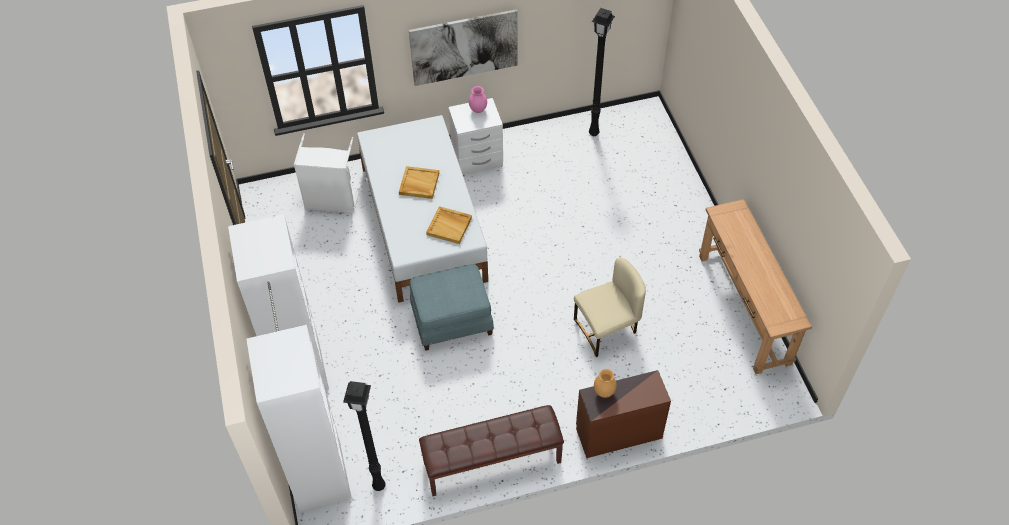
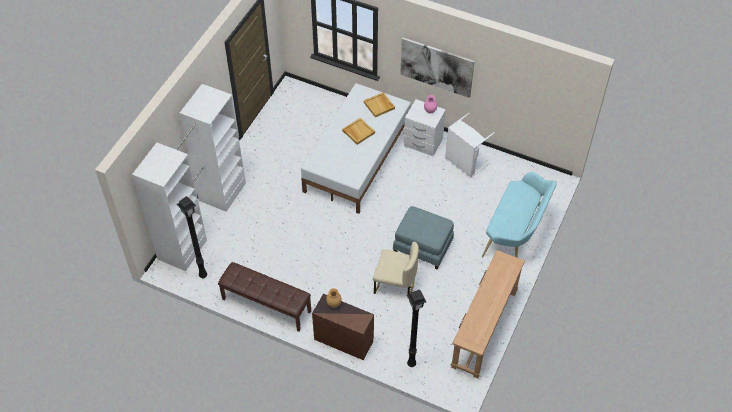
camera: 40 degrees right, 0 degrees up
white laundry basket [294,133,361,213] -> white laundry basket moved to [445,113,495,178]
blue ottoman [410,264,494,351] -> blue ottoman moved to [393,206,454,270]
beige tray [426,206,472,244] -> beige tray moved to [364,92,395,117]
black floor lamp [589,8,615,136] -> black floor lamp moved to [407,290,426,367]
none -> turquoise bench [482,172,557,258]

